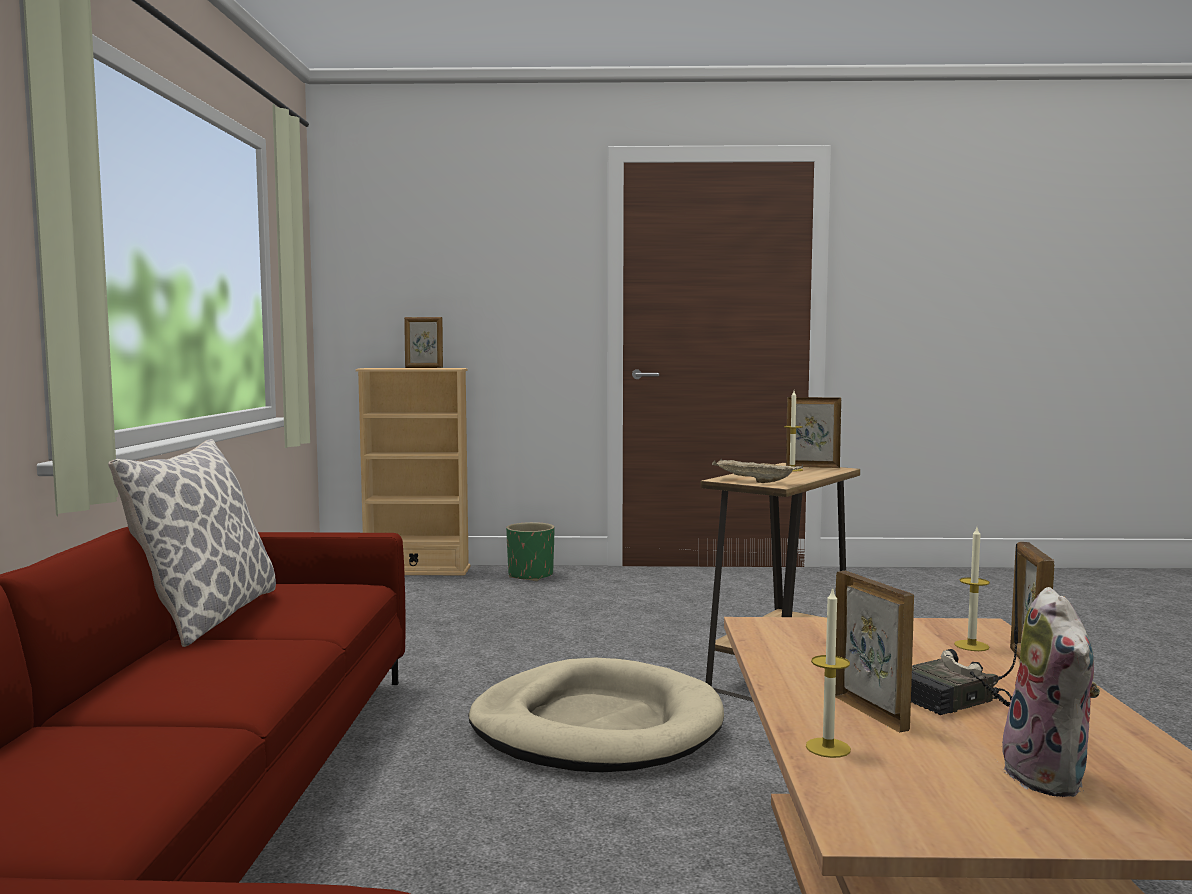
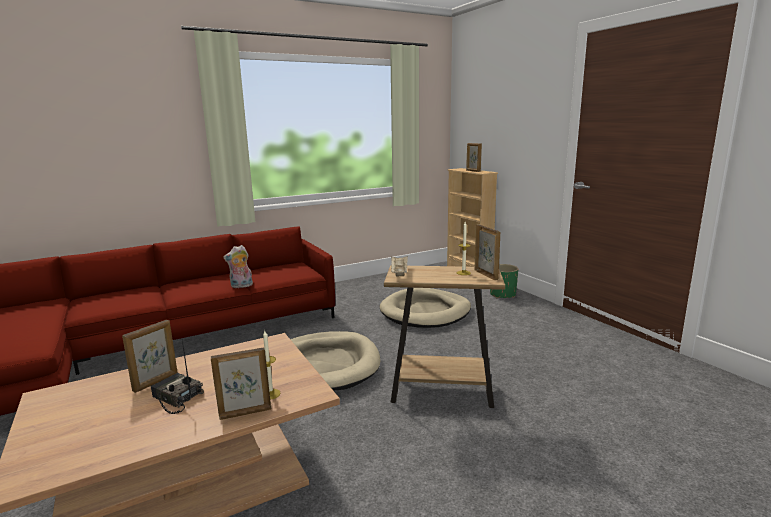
camera: 60 degrees right, 10 degrees up
pillow [108,439,276,647] -> none
candle [806,588,851,758] -> none
plush toy [1000,587,1100,797] -> plush toy moved to [223,245,253,288]
none -> beige dog bed [380,288,471,328]

